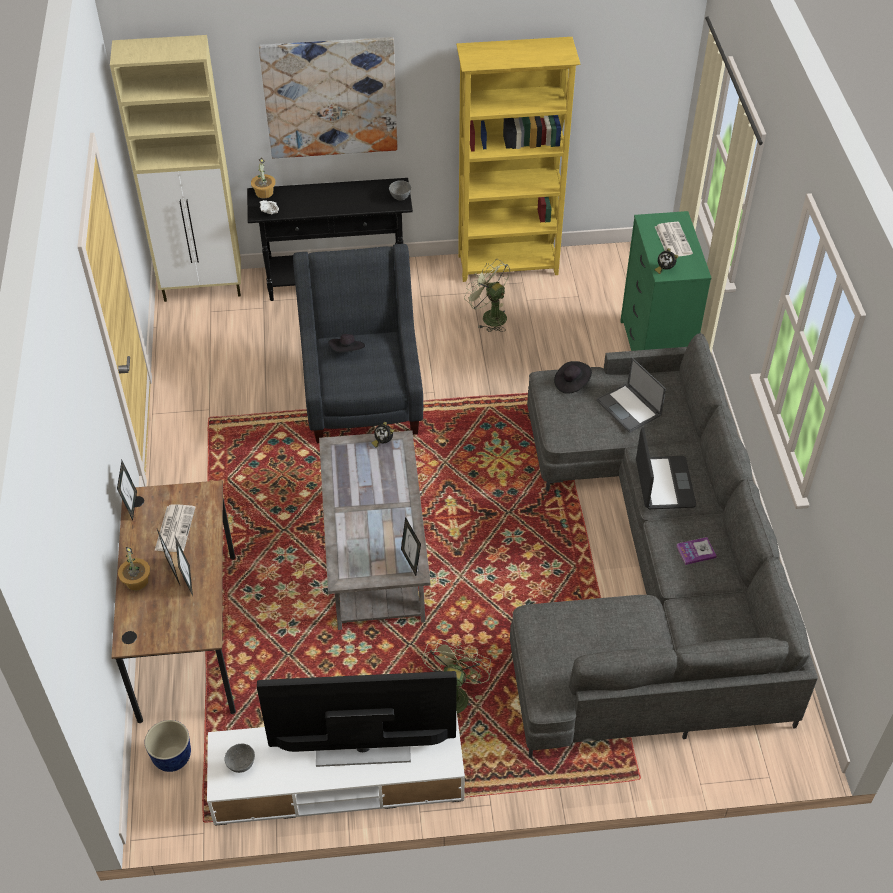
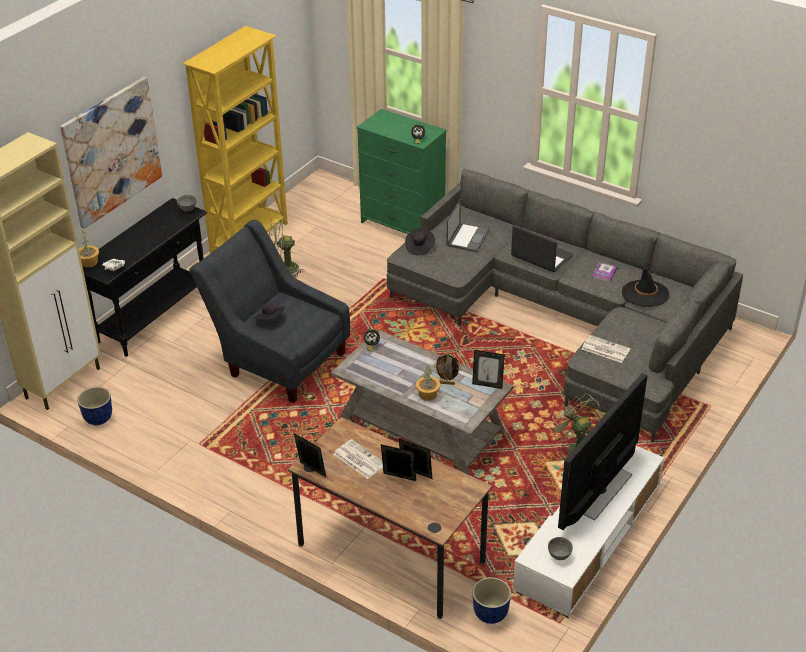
camera: 50 degrees left, 10 degrees down
potted plant [118,546,150,591] -> potted plant moved to [416,364,440,401]
laptop [596,357,666,433] -> laptop turned 75 degrees counterclockwise [446,199,490,252]
newspaper [655,222,693,257] -> newspaper moved to [582,335,631,363]
none -> planter [77,387,112,425]
none -> picture frame [434,353,461,385]
none -> black hat [622,267,669,307]

